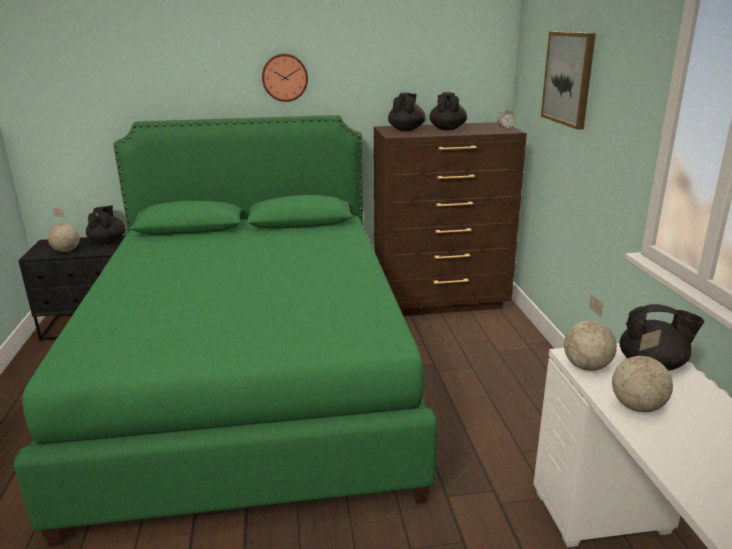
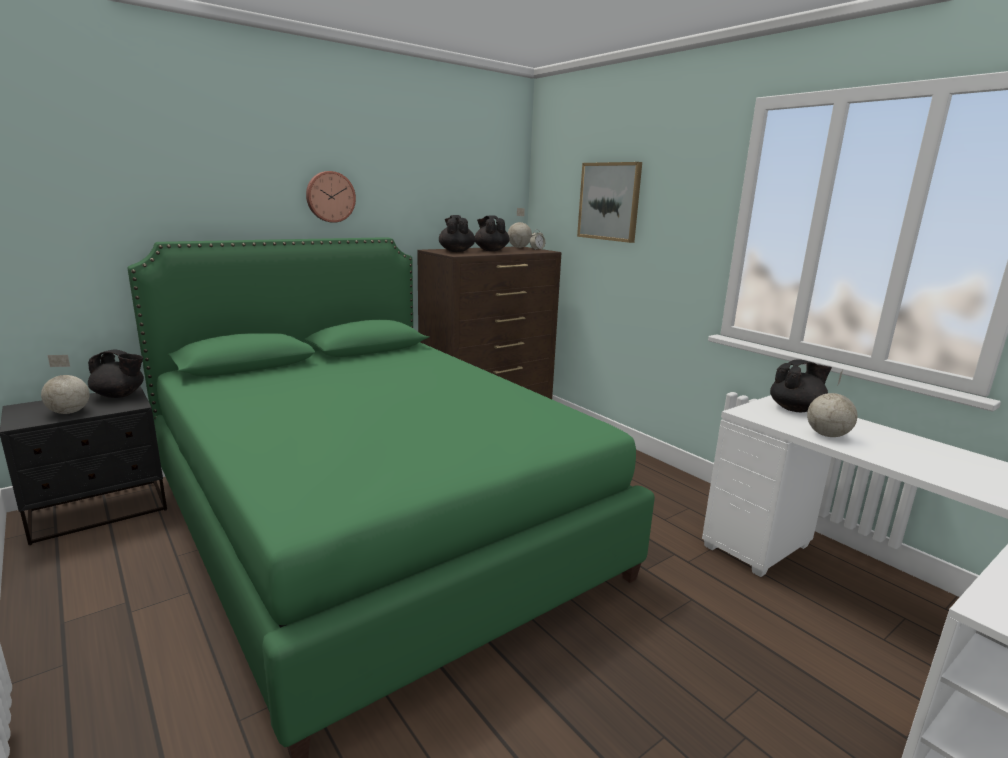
camera: 30 degrees left, 5 degrees down
black teapot [86,205,125,244] -> black teapot turned 135 degrees clockwise [88,350,144,398]
globe [564,294,617,371] -> globe moved to [508,208,532,248]

